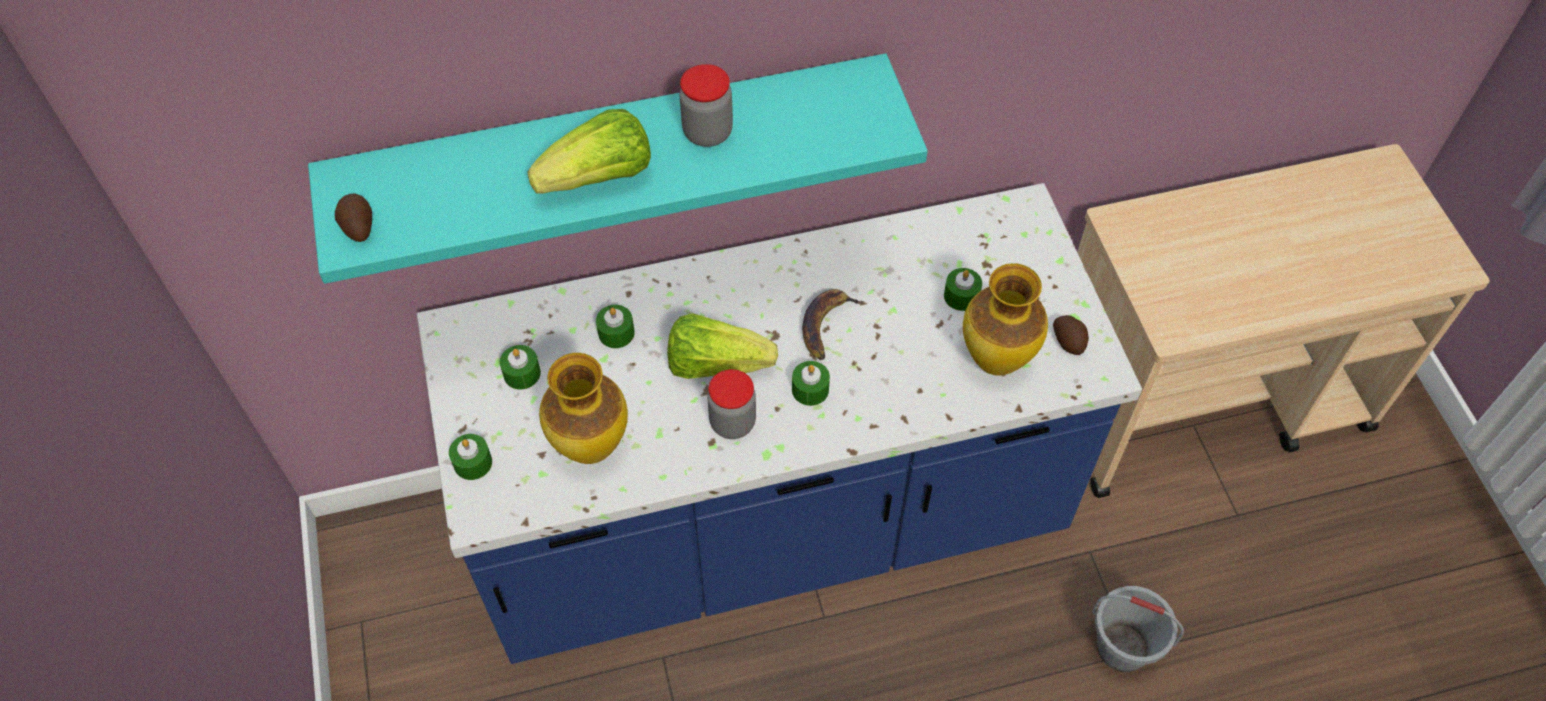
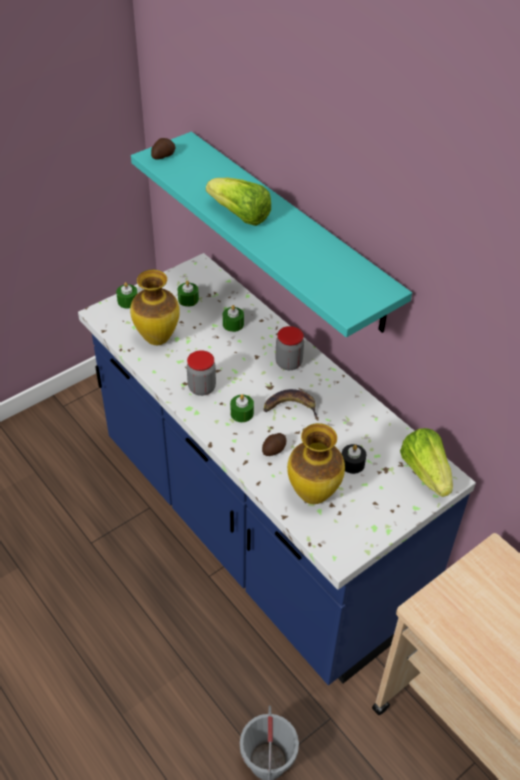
camera: 65 degrees right, 10 degrees down
lettuce [667,313,778,379] -> lettuce moved to [400,428,453,497]
jar [679,64,733,147] -> jar moved to [275,326,304,370]
green candle [944,268,982,311] -> black candle [342,444,366,474]
potato [1053,315,1089,355] -> potato moved to [262,433,287,456]

